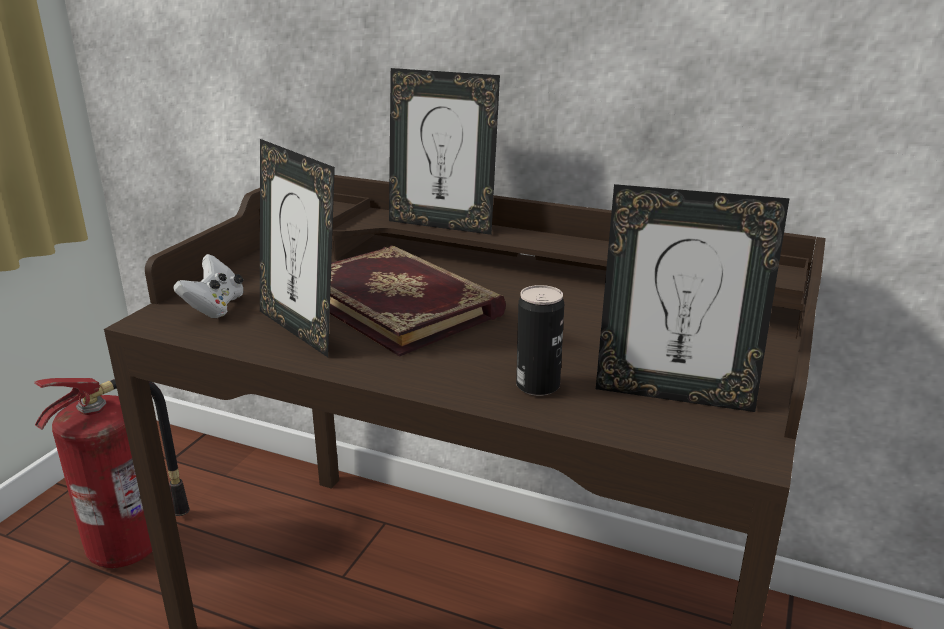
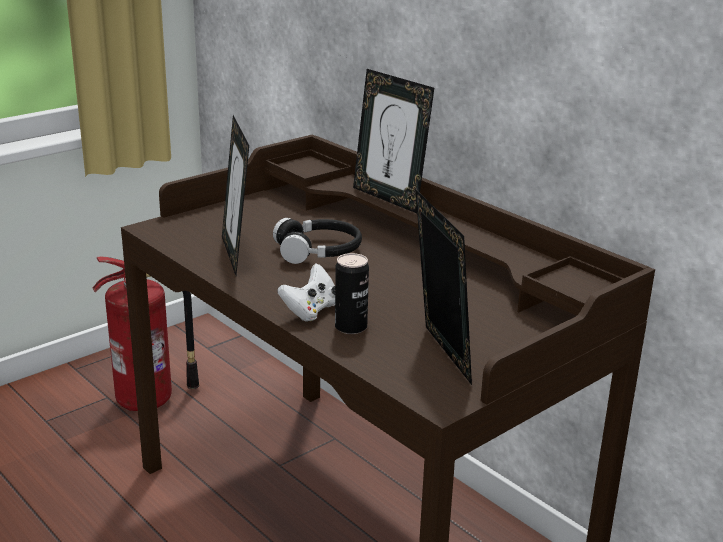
camera: 25 degrees right, 0 degrees up
white game controller [173,254,244,318] -> white game controller moved to [278,263,335,322]
book [330,245,506,356] -> black headphones [273,218,362,264]
picture frame [596,184,790,412] -> picture frame turned 150 degrees counterclockwise [415,189,472,385]

